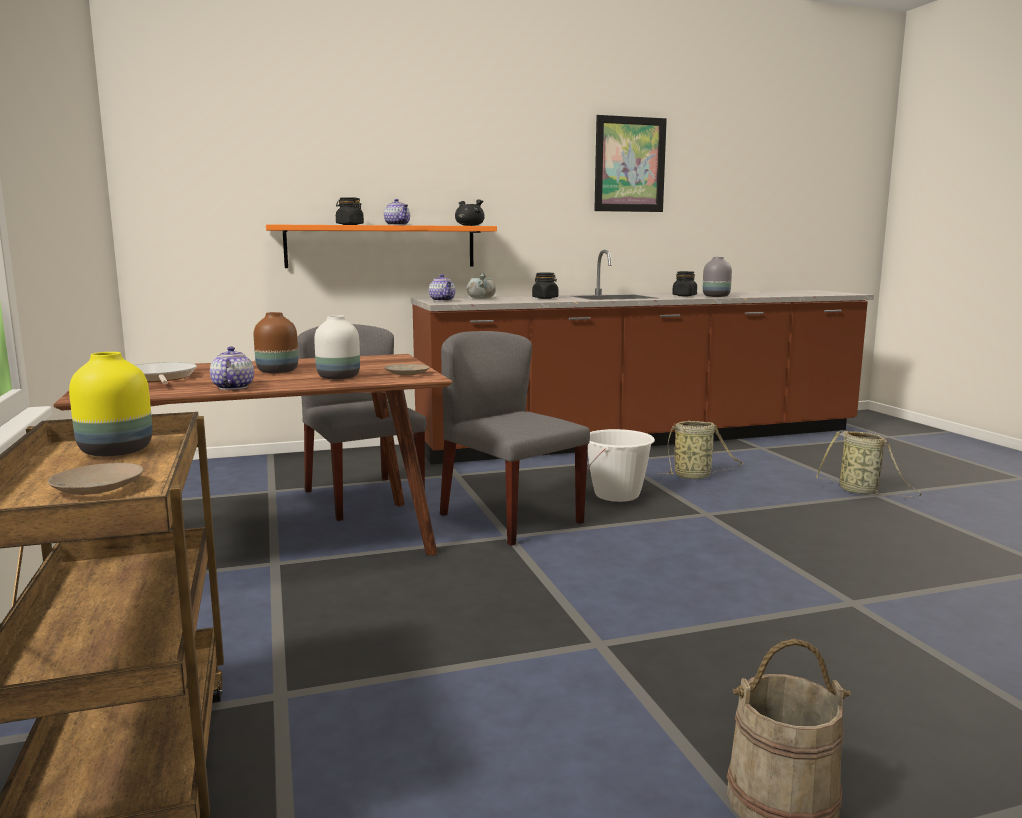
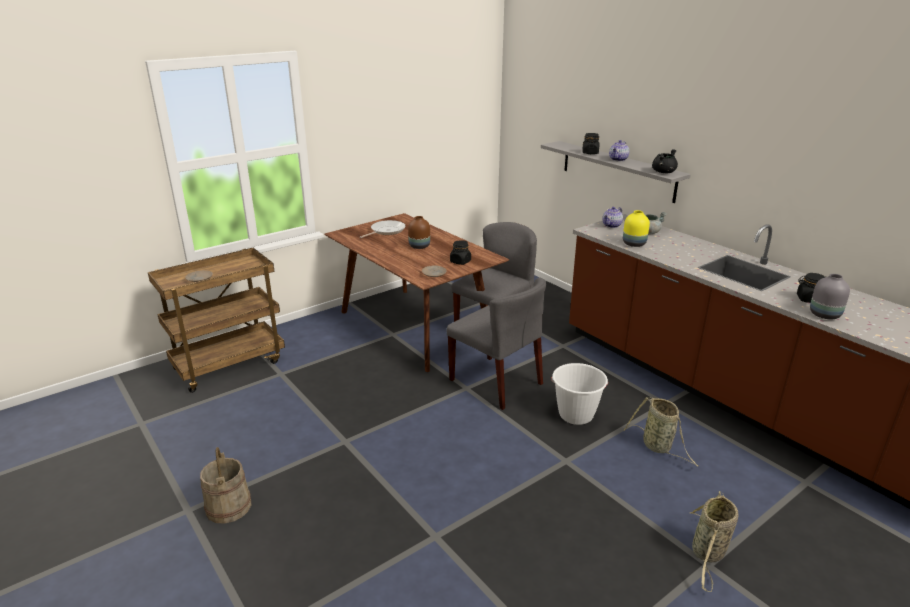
camera: 70 degrees right, 15 degrees up
yellow vase [69,352,152,456] -> yellow vase moved to [623,210,650,247]
teapot [210,347,254,390] -> none
orange shelf [266,224,497,268] -> grey shelf [541,141,691,203]
white vase [314,315,360,379] -> none
grey chair [440,331,590,546] -> grey chair turned 105 degrees clockwise [447,278,546,410]
black jar [532,273,559,299] -> black jar moved to [450,240,471,265]
picture [594,115,667,212] -> none

